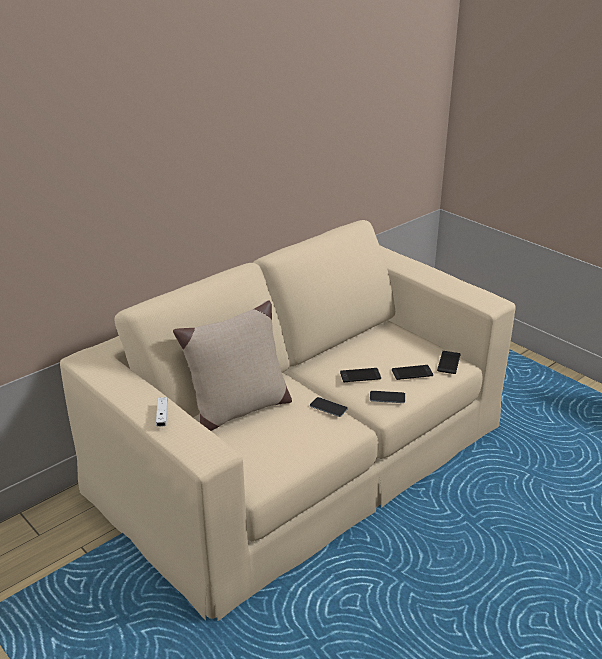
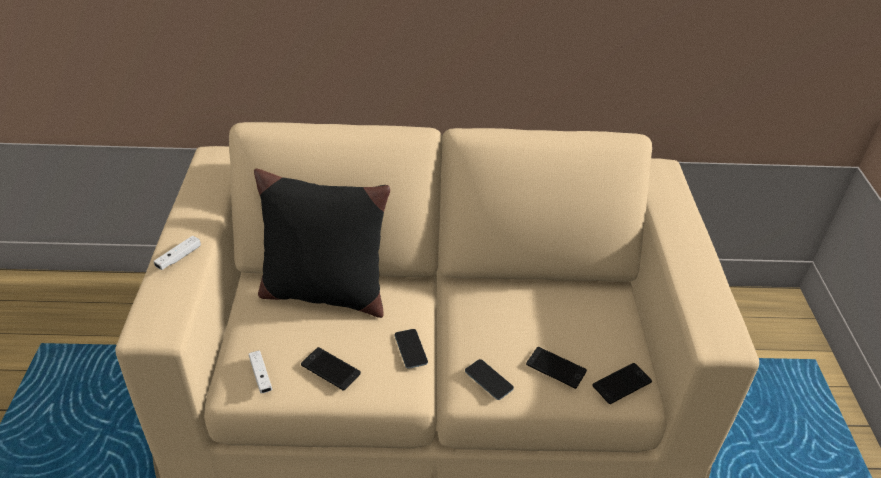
camera: 40 degrees right, 10 degrees up
beige pillow [173,300,292,431] -> black pillow [254,169,390,318]
phone [340,368,381,382] -> phone moved to [301,347,361,391]
none -> white game controller [249,350,273,393]

